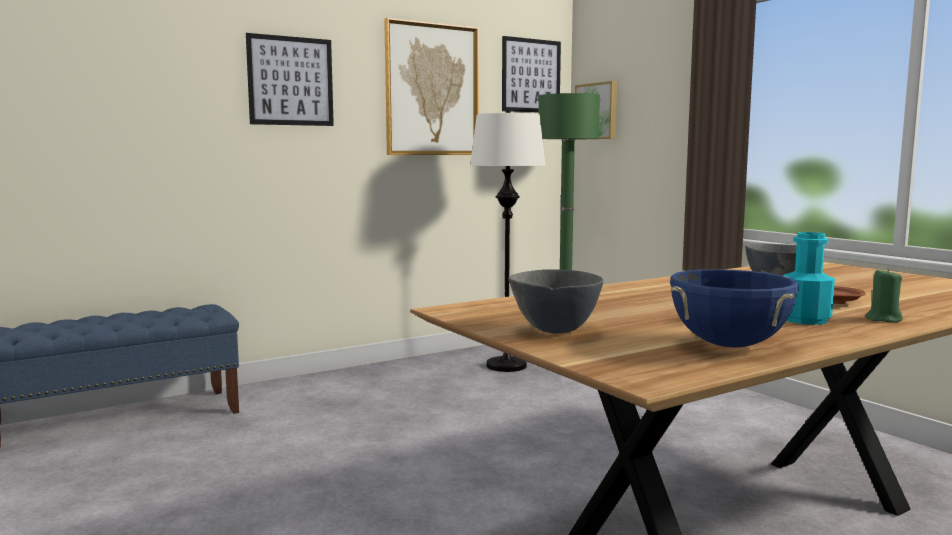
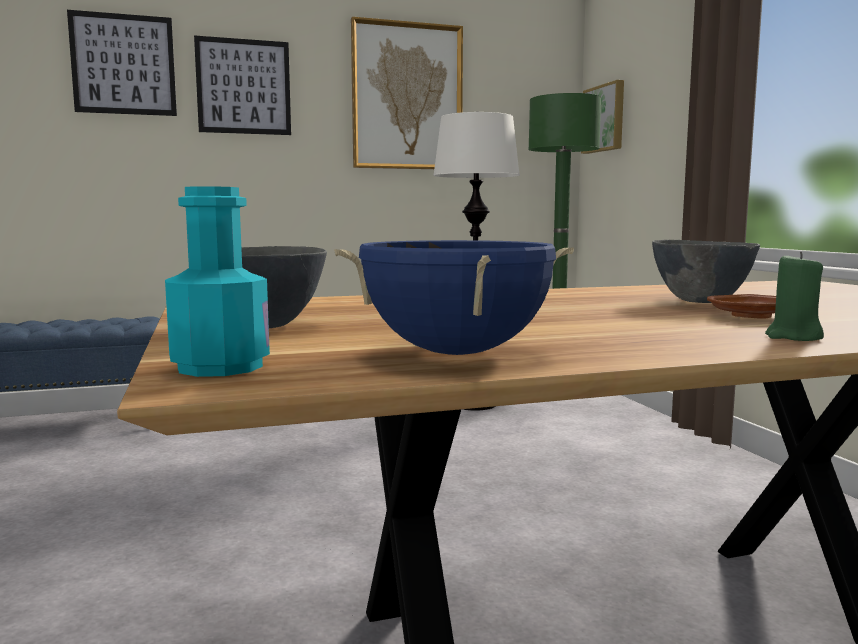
camera: 15 degrees right, 0 degrees up
picture [502,36,561,112] -> picture moved to [67,10,177,116]
turquoise bottle [783,232,835,325] -> turquoise bottle moved to [165,186,270,377]

